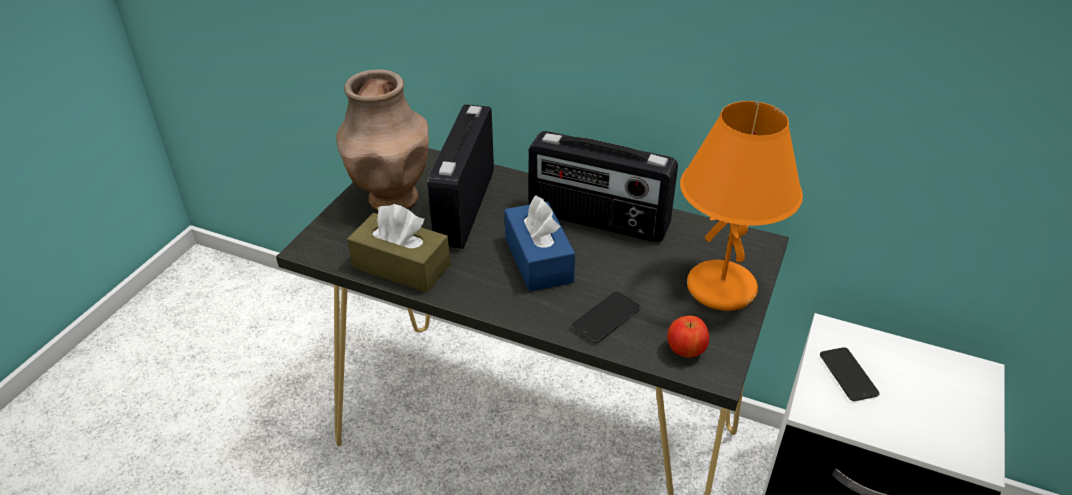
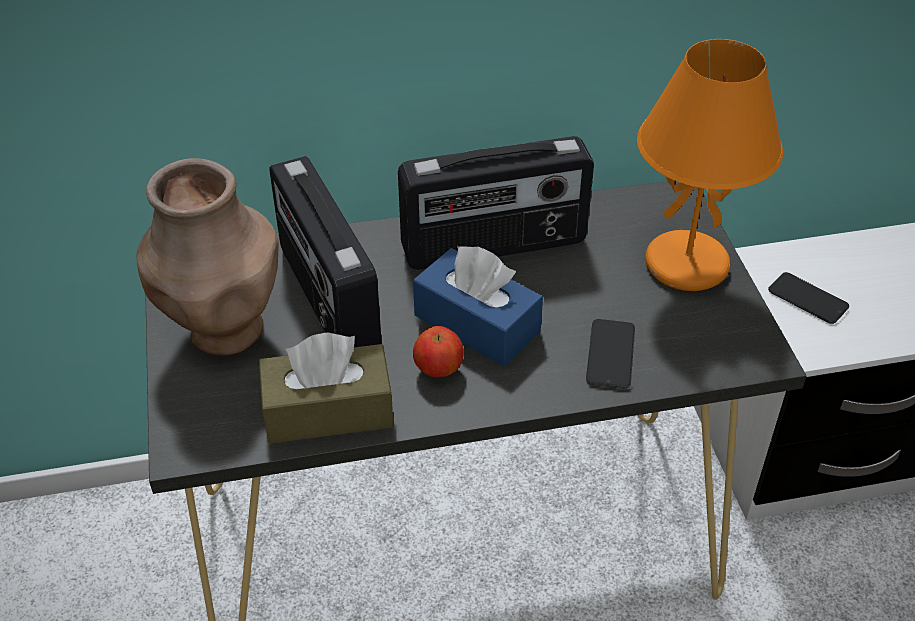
camera: 35 degrees left, 5 degrees up
apple [667,316,709,358] -> apple moved to [413,326,464,377]

